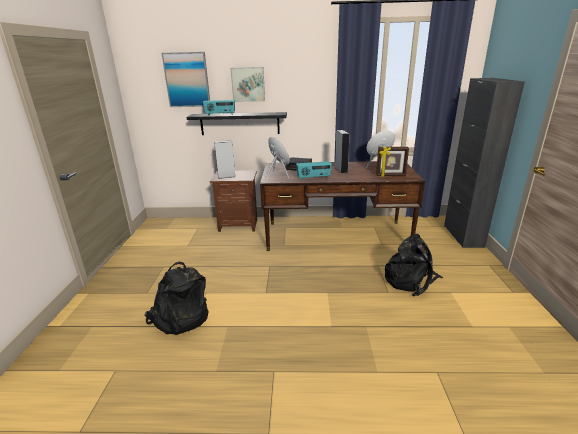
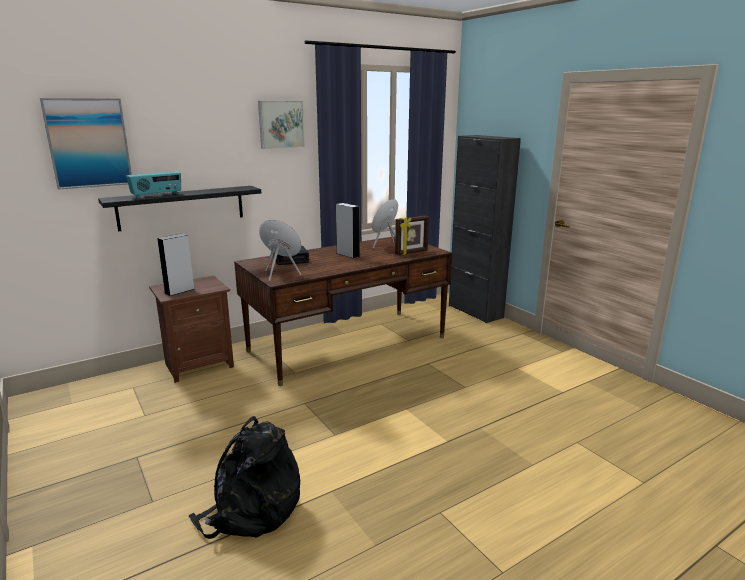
camera: 35 degrees left, 5 degrees down
picture [230,67,265,102] -> picture moved to [258,101,305,149]
radio [296,161,332,180] -> none
black backpack [385,234,443,297] -> none

